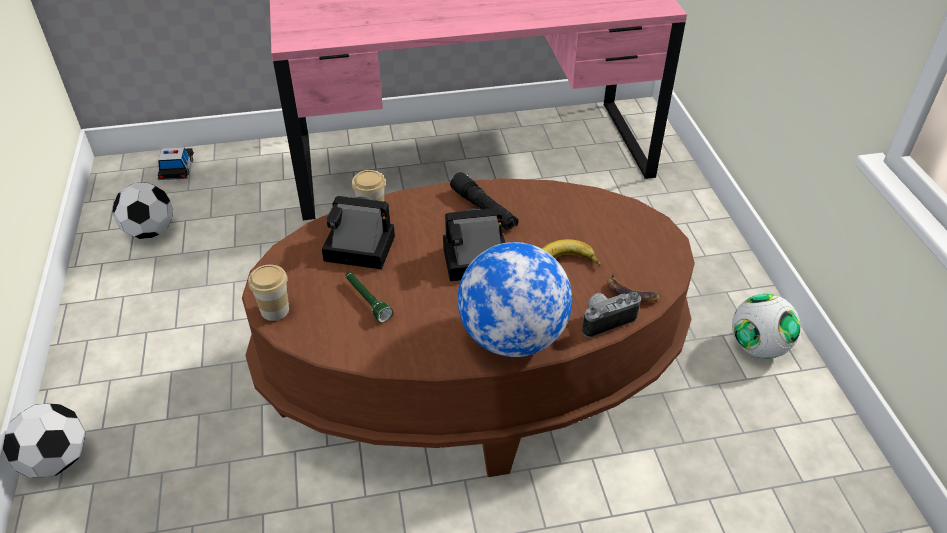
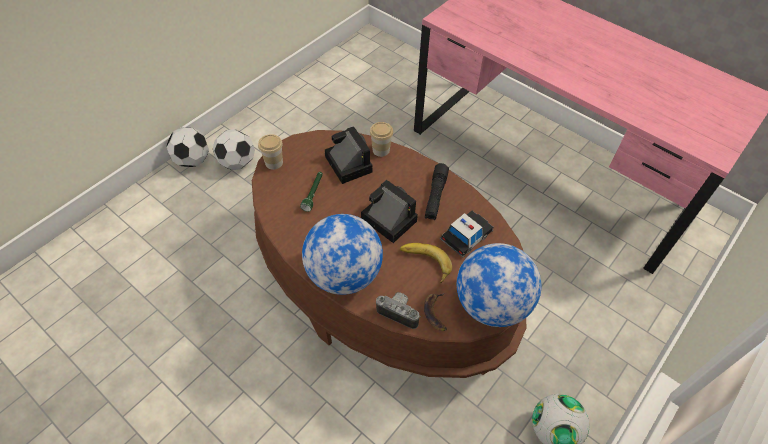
camera: 50 degrees right, 10 degrees up
football [112,183,173,239] -> football moved to [213,129,255,170]
toy car [157,147,194,180] -> toy car moved to [440,211,494,258]
none -> globe [457,243,541,327]

